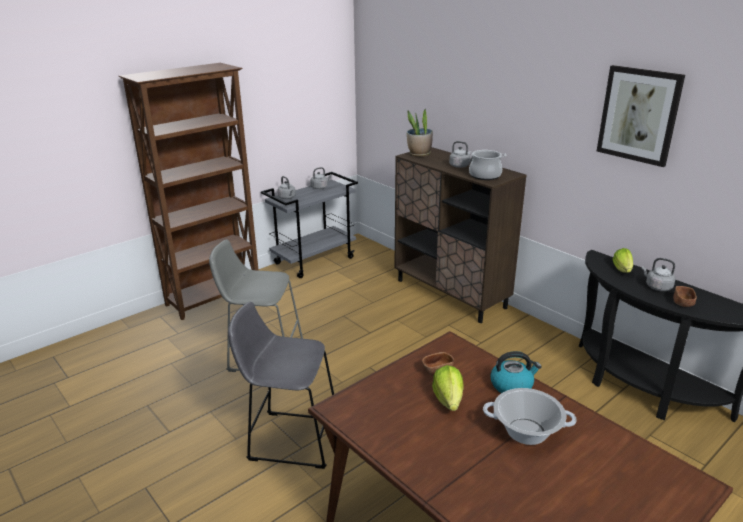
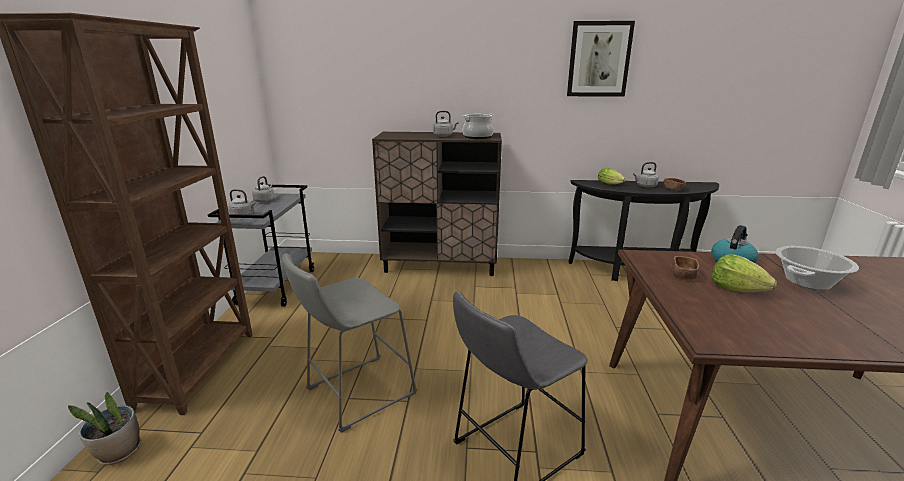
camera: 45 degrees left, 5 degrees down
potted plant [407,108,433,157] -> potted plant moved to [68,392,141,465]

